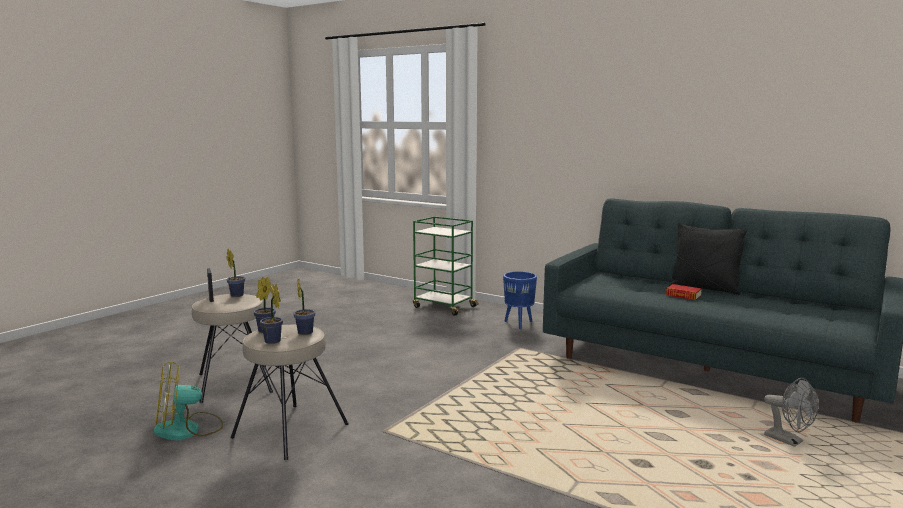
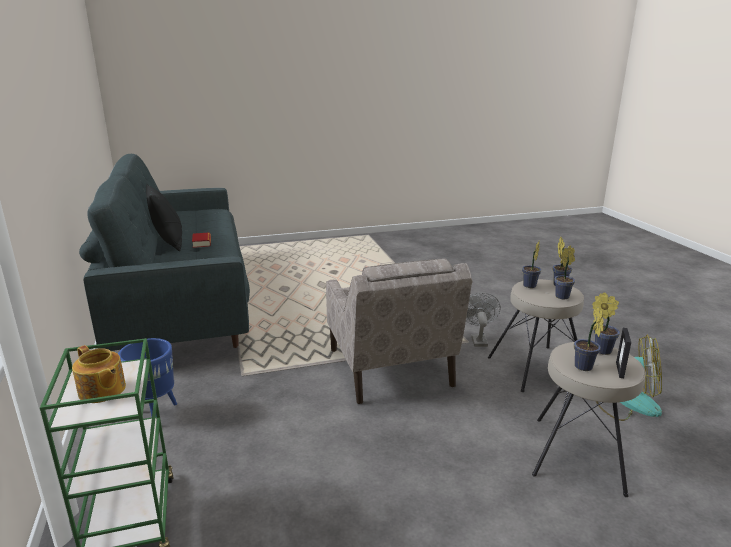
camera: 140 degrees left, 10 degrees up
grey fan [764,378,818,447] -> grey fan moved to [466,293,501,347]
none -> teapot [72,345,126,403]
none -> beige armchair [326,258,473,404]
none -> potted plant [592,292,620,355]

